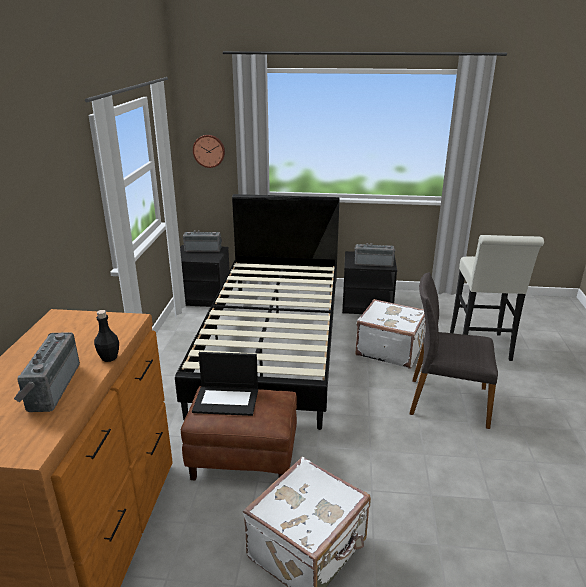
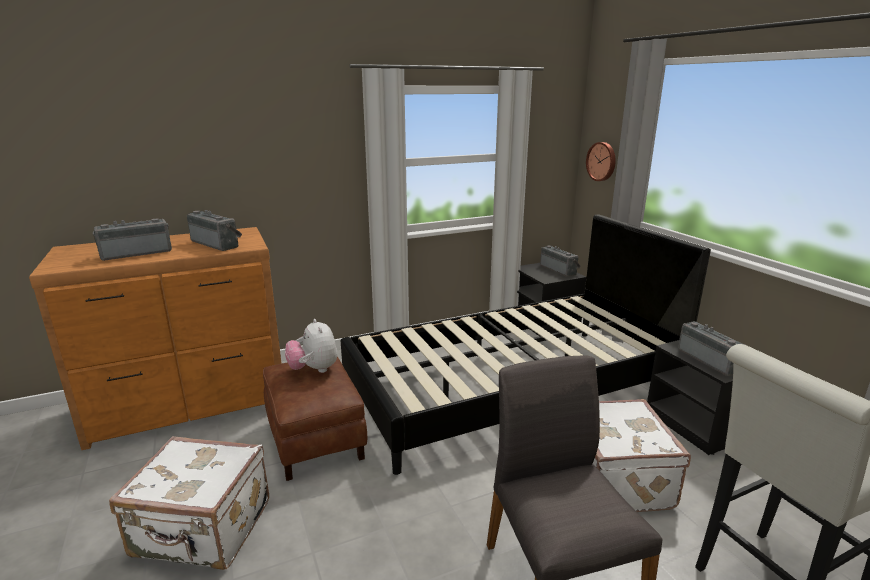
camera: 60 degrees right, 5 degrees down
black bottle [94,310,119,362] -> none
laptop [192,352,258,416] -> plush toy [285,319,338,373]
none -> radio [187,210,242,251]

